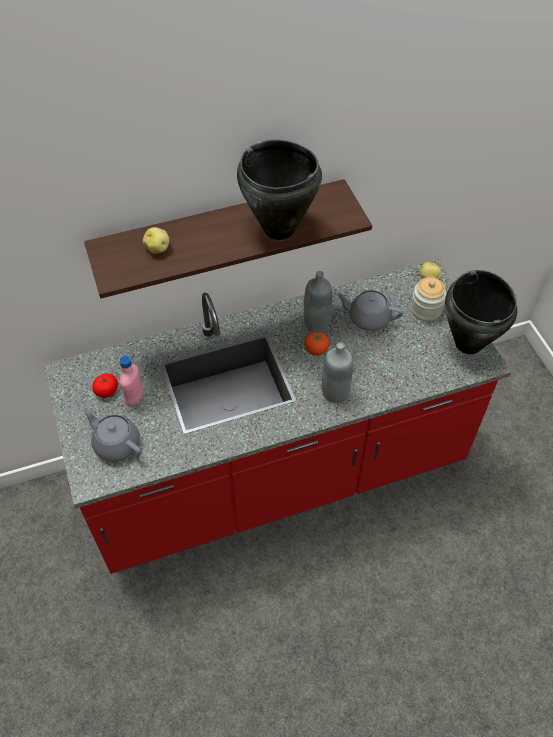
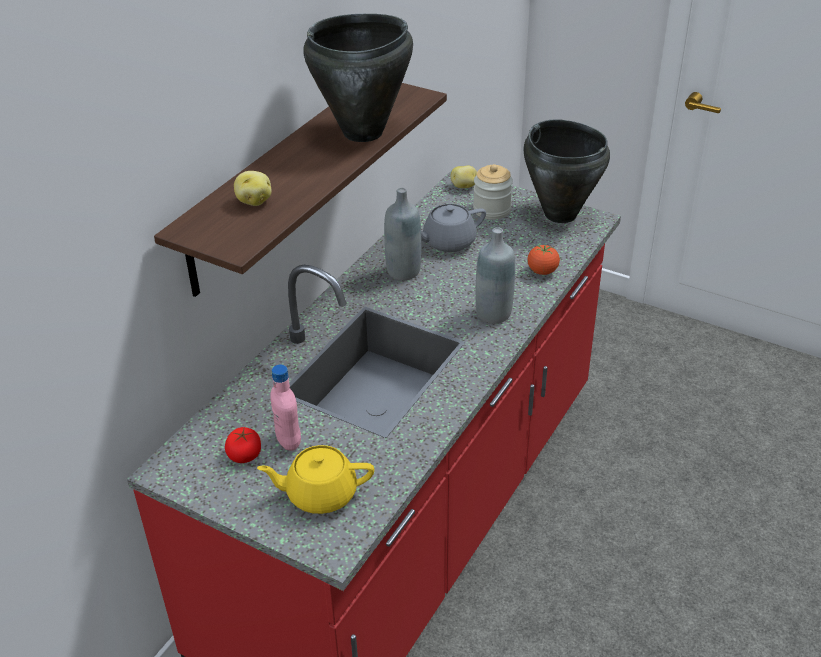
camera: 40 degrees left, 15 degrees down
grey teapot [82,408,142,461] -> yellow teapot [257,445,374,514]
tomato [304,331,329,356] -> tomato moved to [527,244,560,275]

